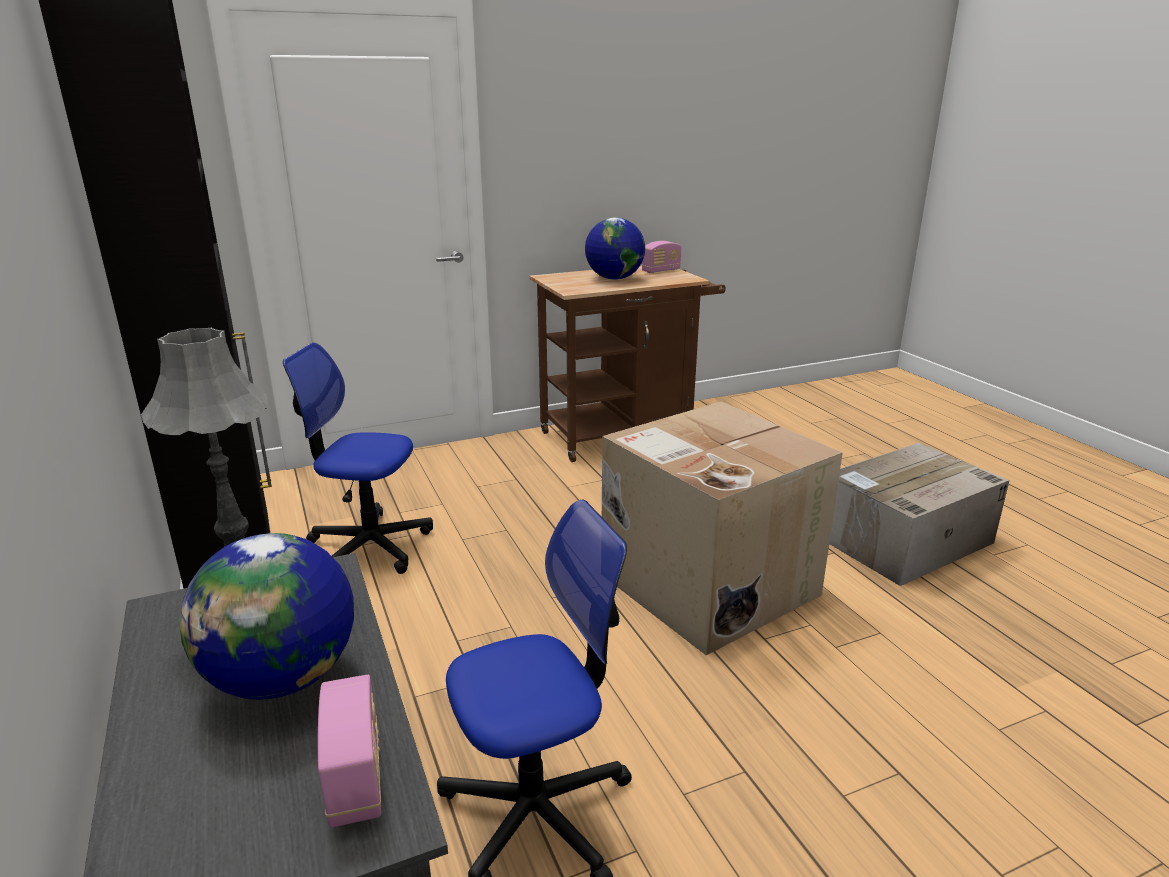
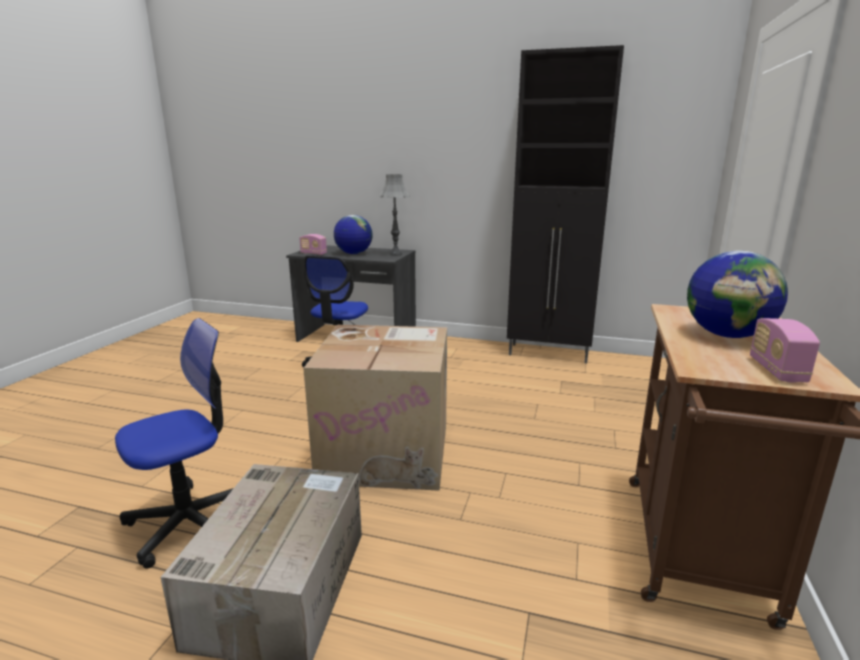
camera: 130 degrees right, 5 degrees down
office chair [283,343,433,574] -> office chair moved to [115,318,234,569]

